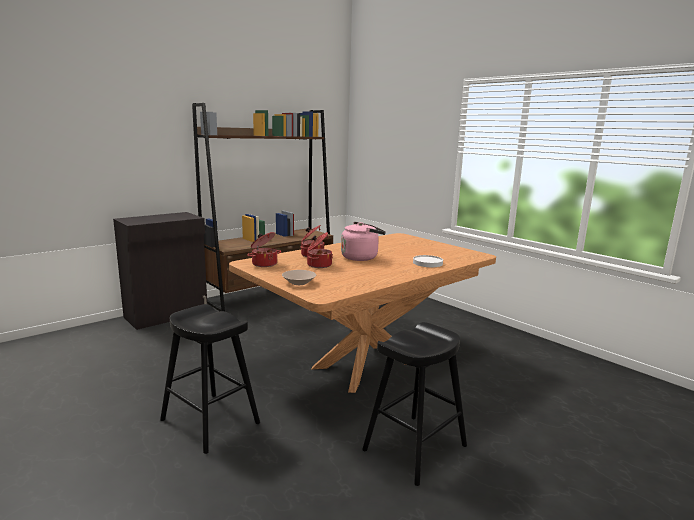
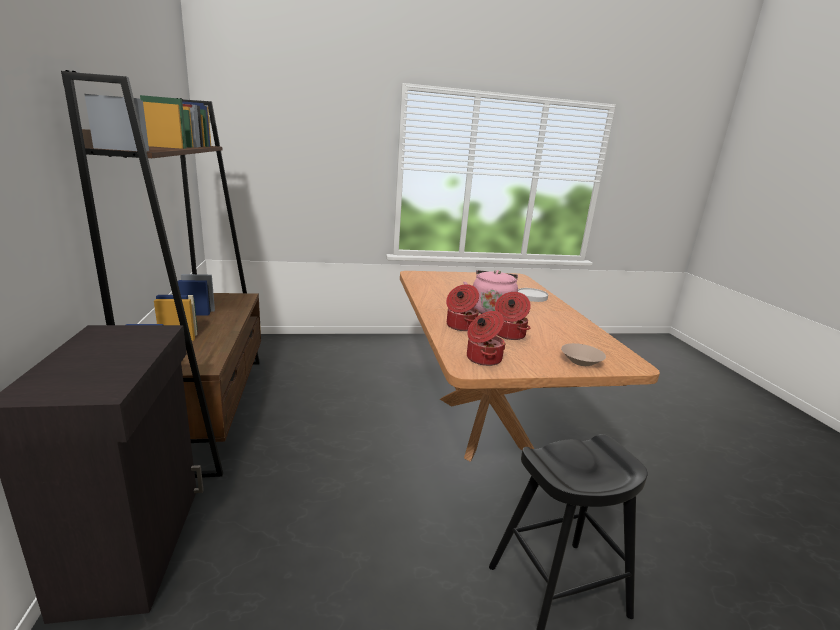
camera: 60 degrees left, 5 degrees up
black stool [362,322,467,486] -> none

